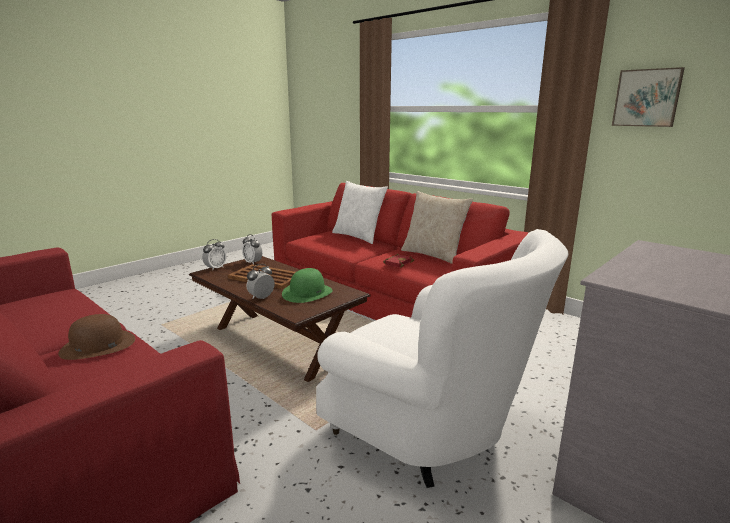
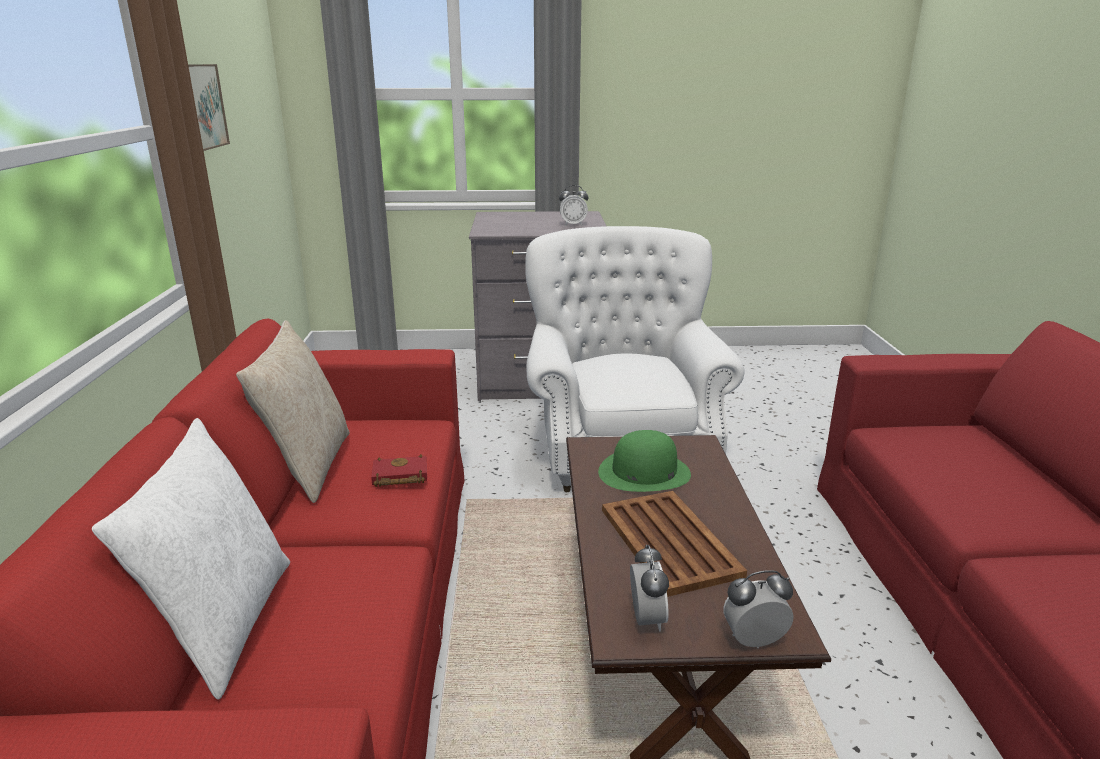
camera: 135 degrees left, 5 degrees up
brown hat [58,314,135,360] -> none
alarm clock [247,264,275,299] -> alarm clock moved to [559,185,589,226]

